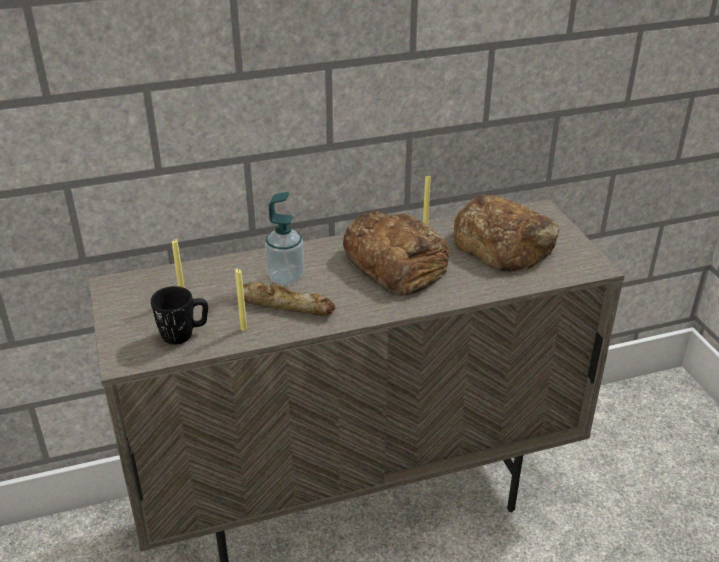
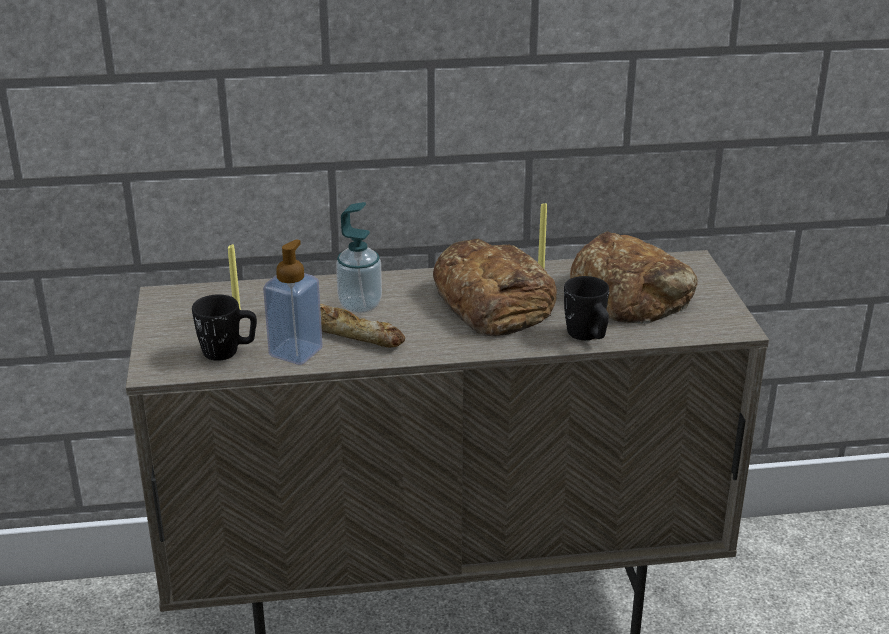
camera: 10 degrees right, 5 degrees down
yellow candle [235,269,247,331] -> soap dispenser [263,239,323,365]
none -> black mug [564,276,609,340]

